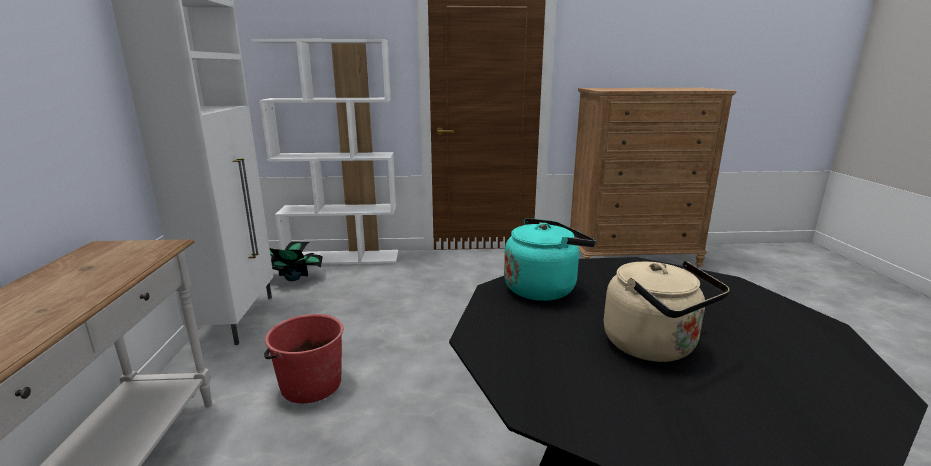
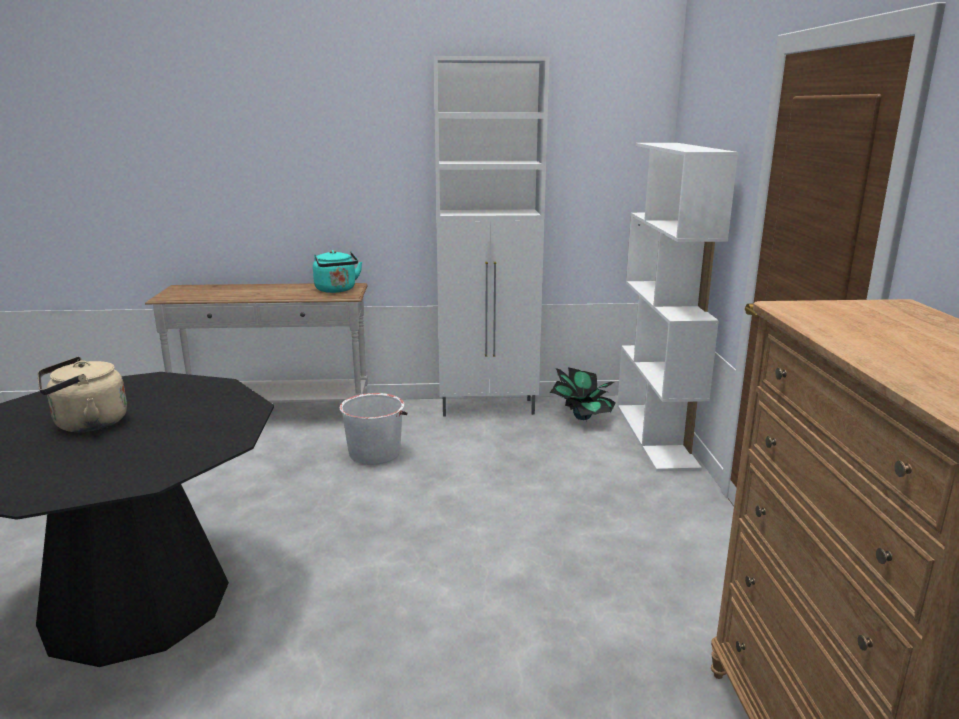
camera: 90 degrees right, 0 degrees up
red bucket [264,314,344,403] -> white bucket [340,393,407,465]
turquoise kettle [504,218,596,301] -> turquoise kettle moved to [313,250,363,293]

